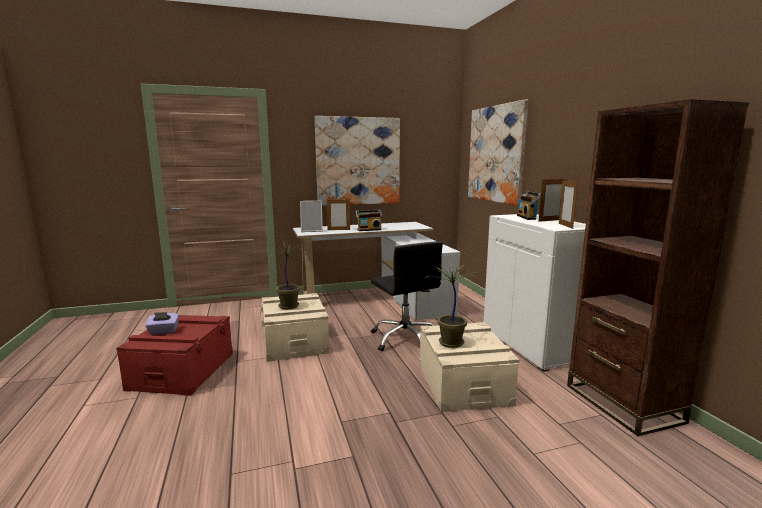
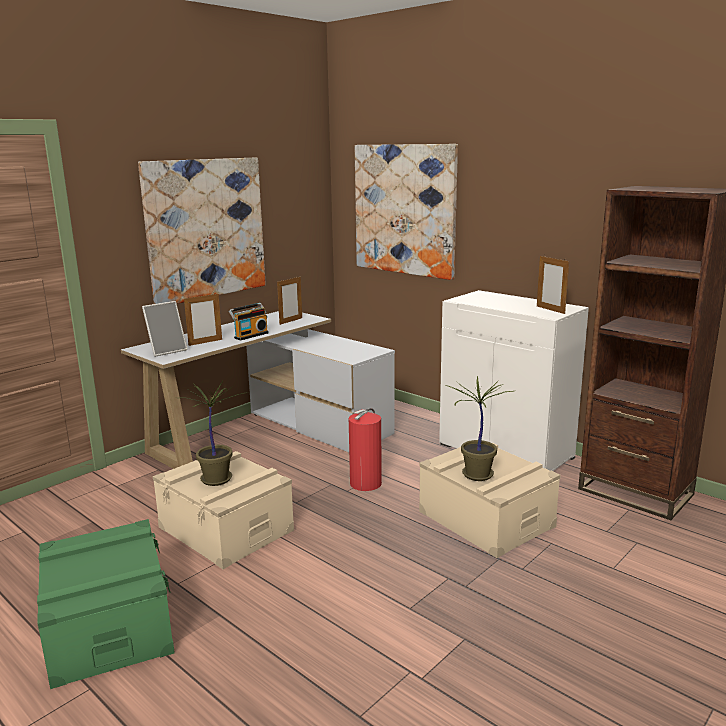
camera: 30 degrees left, 5 degrees up
red storage box [116,315,233,396] -> green storage box [37,519,175,689]
purple tissue box [145,312,179,335] -> none
black office chair [371,241,443,351] -> fire extinguisher [349,408,382,491]
radio [517,191,541,220] -> none
picture frame [538,178,567,222] -> picture frame moved to [277,277,302,325]

